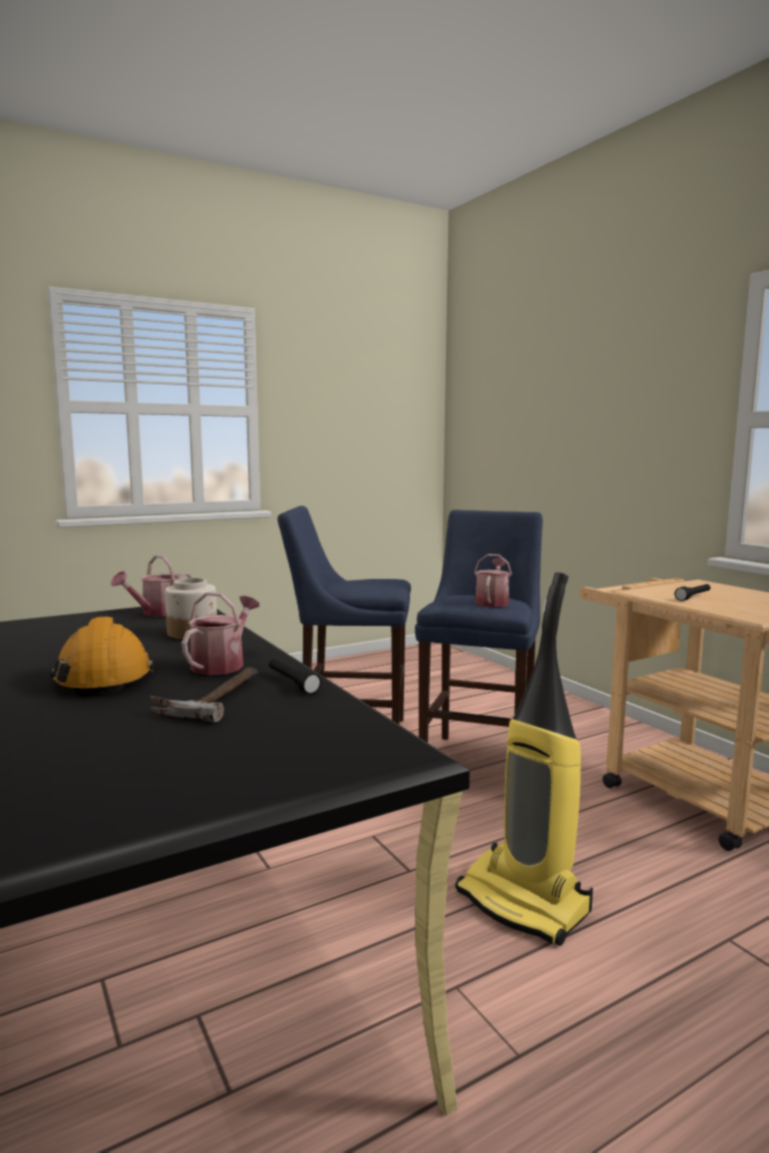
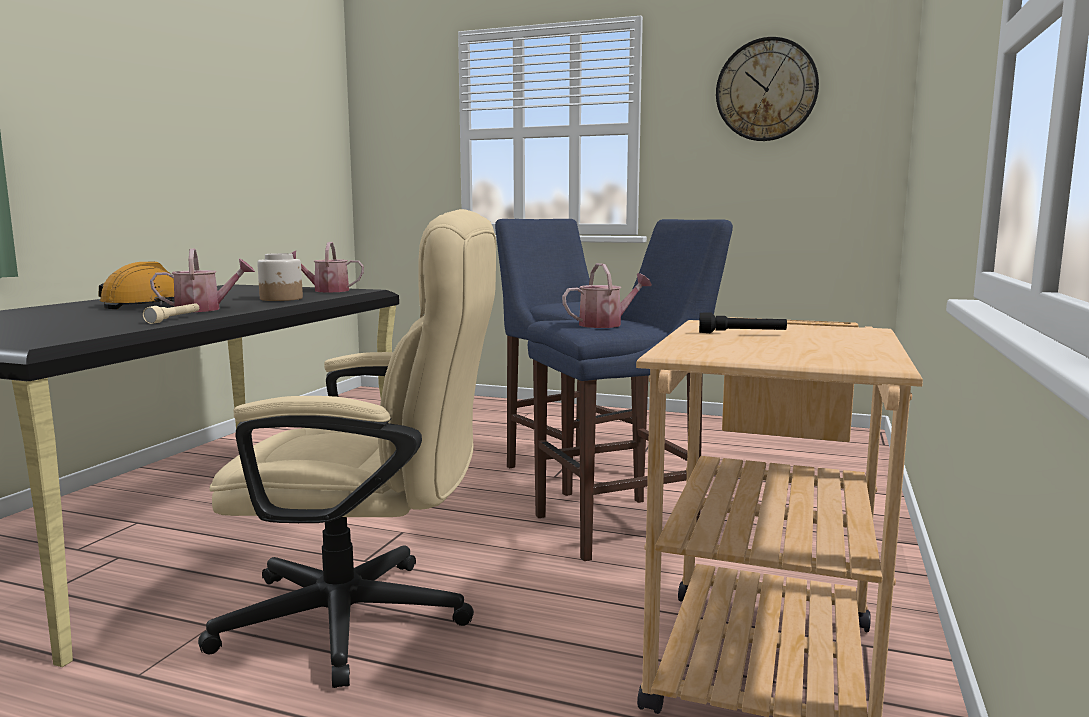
camera: 50 degrees right, 0 degrees up
hammer [150,667,258,722] -> none
black flashlight [269,659,321,694] -> beige flashlight [143,303,199,324]
vacuum cleaner [455,572,593,946] -> beige office chair [198,209,496,688]
none -> wall clock [716,37,819,141]

